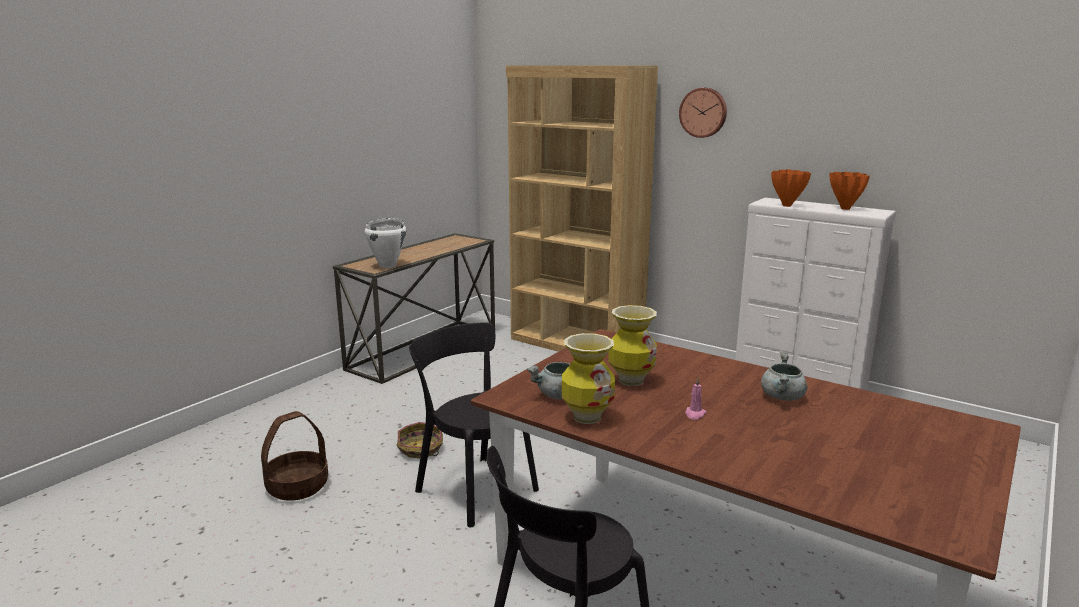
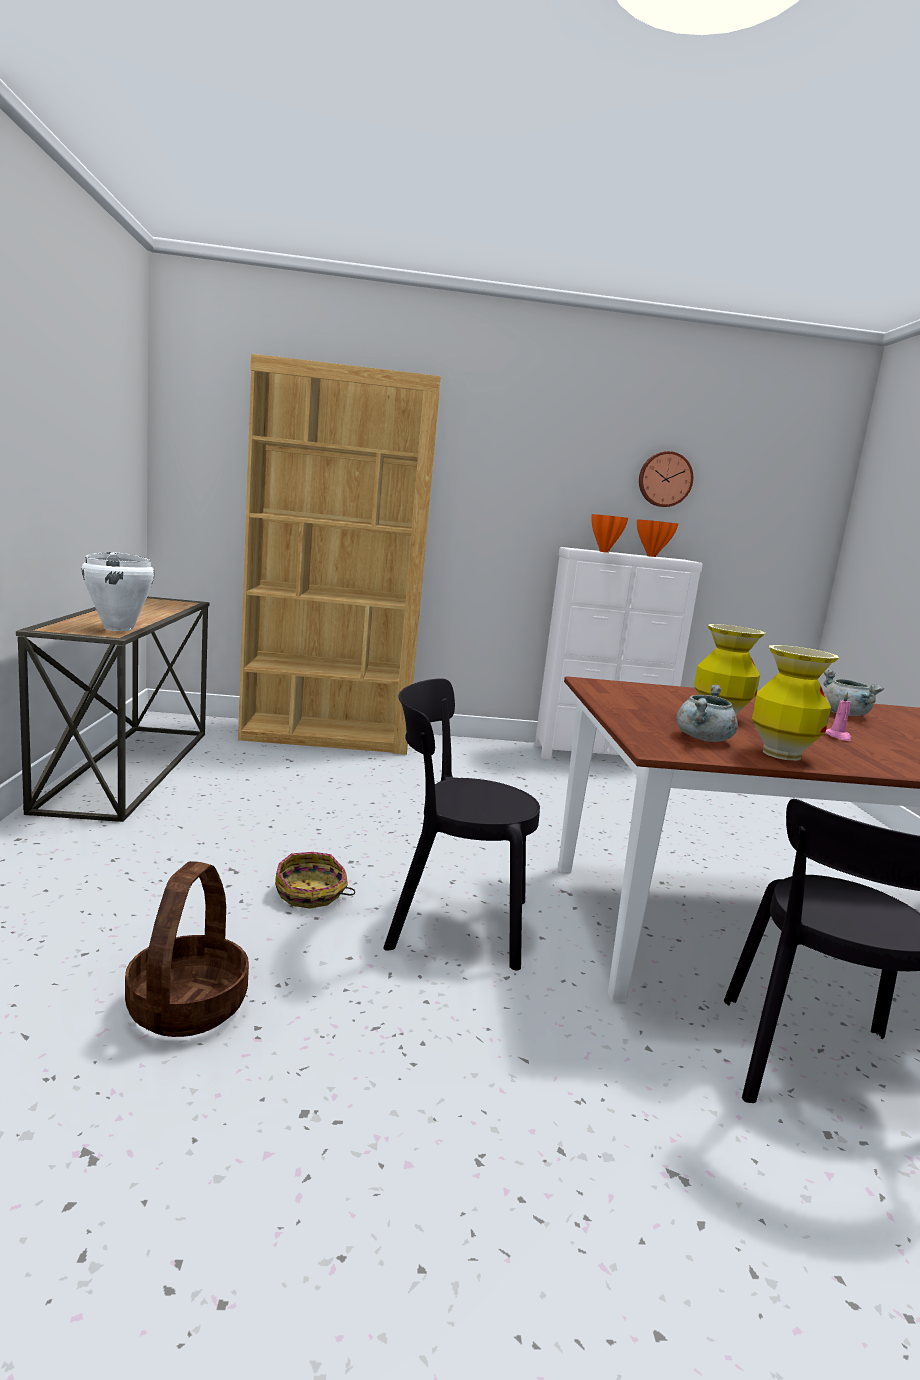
camera: 40 degrees left, 5 degrees down
wall clock [679,88,727,138] -> wall clock moved to [639,451,693,507]

